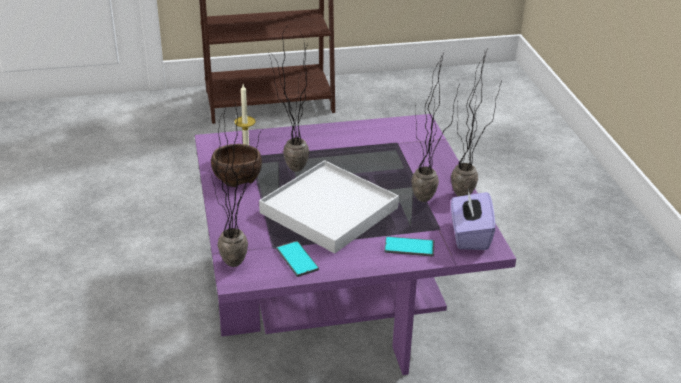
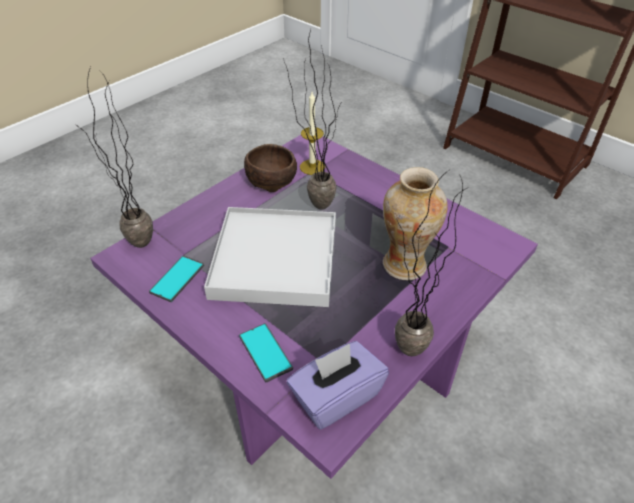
camera: 55 degrees right, 10 degrees up
potted plant [411,51,459,202] -> none
none -> vase [383,167,448,280]

